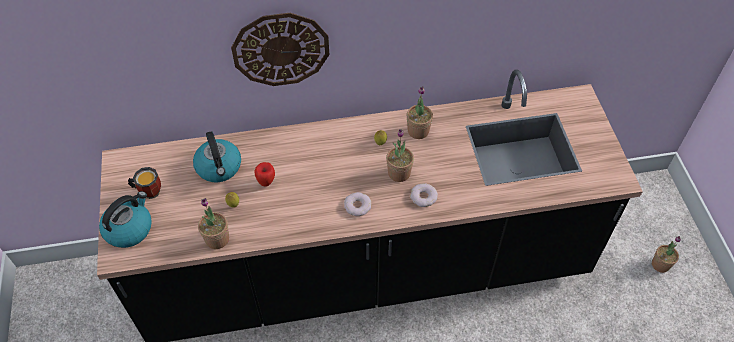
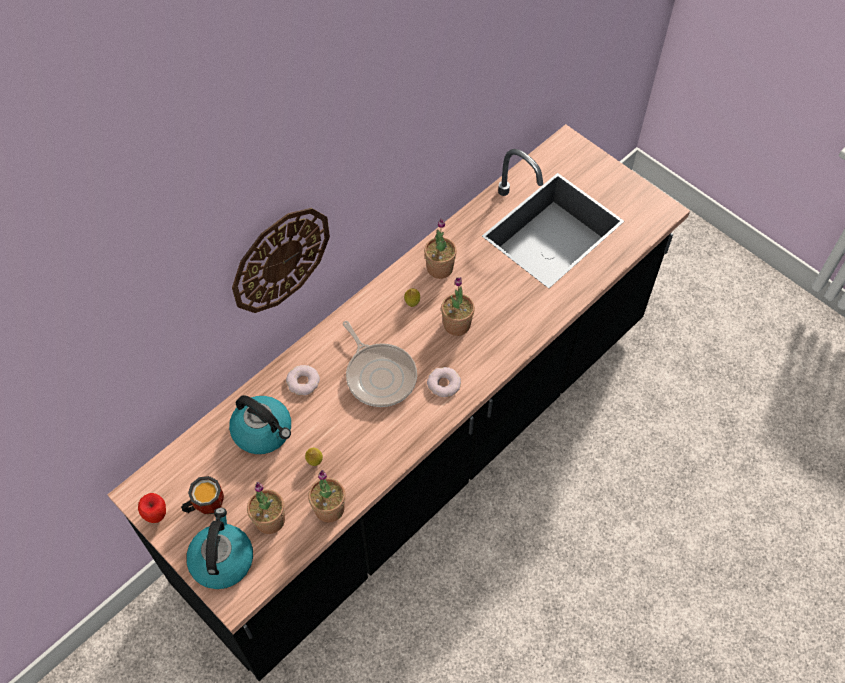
camera: 35 degrees left, 5 degrees up
apple [254,162,275,187] -> apple moved to [138,493,166,523]
donut [410,183,438,207] -> donut moved to [286,365,320,395]
potted plant [652,236,681,273] -> potted plant moved to [247,482,285,534]
none -> frying pan [343,321,417,407]

